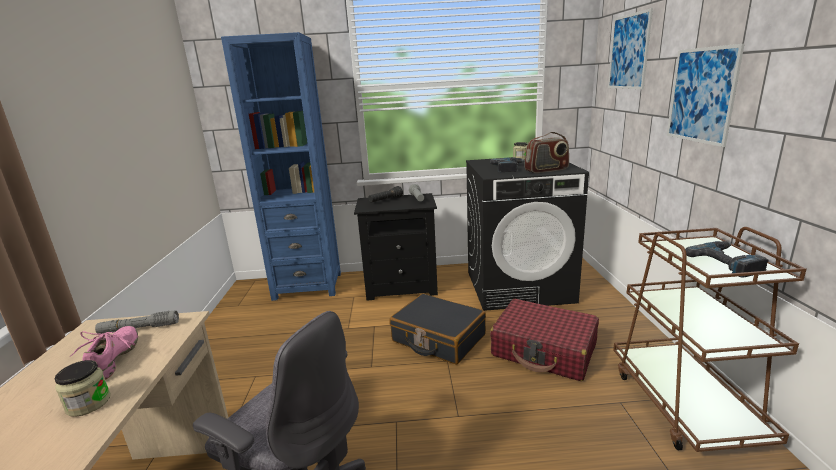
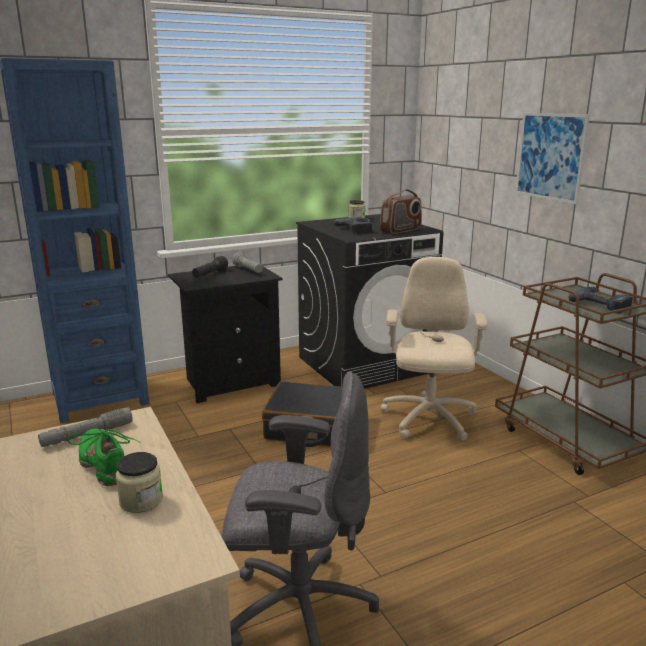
camera: 25 degrees left, 0 degrees up
pink shoe [70,326,138,380] -> green shoe [68,428,141,486]
red suitcase [490,299,599,381] -> beige office chair [381,257,488,441]
picture [608,8,653,89] -> none

